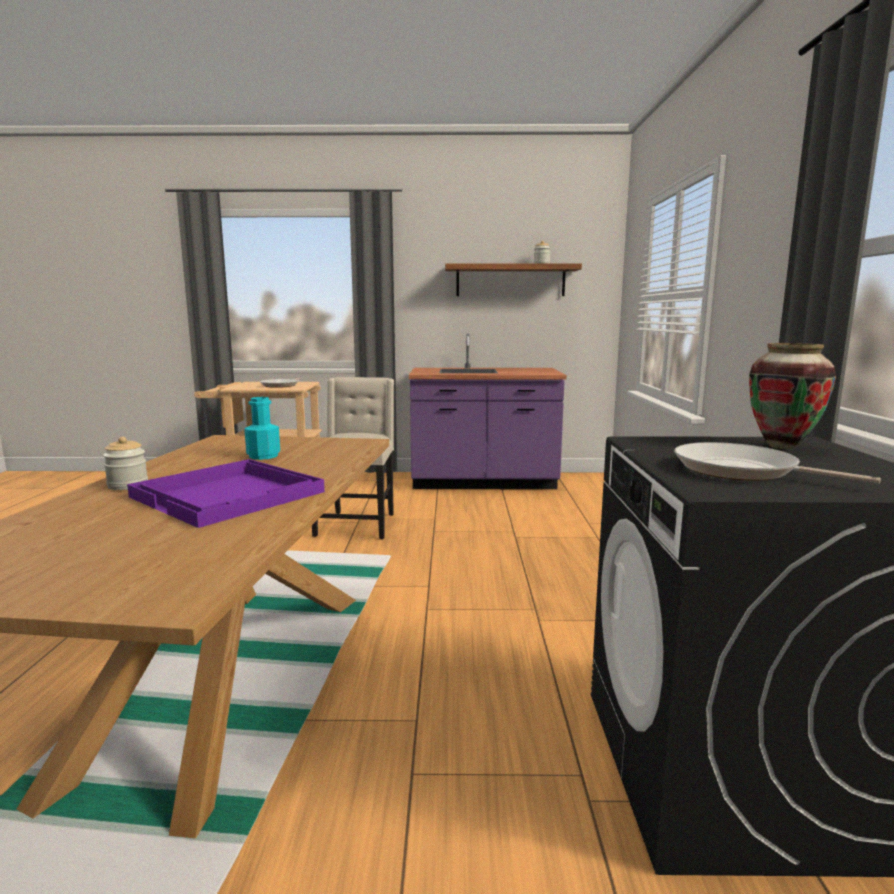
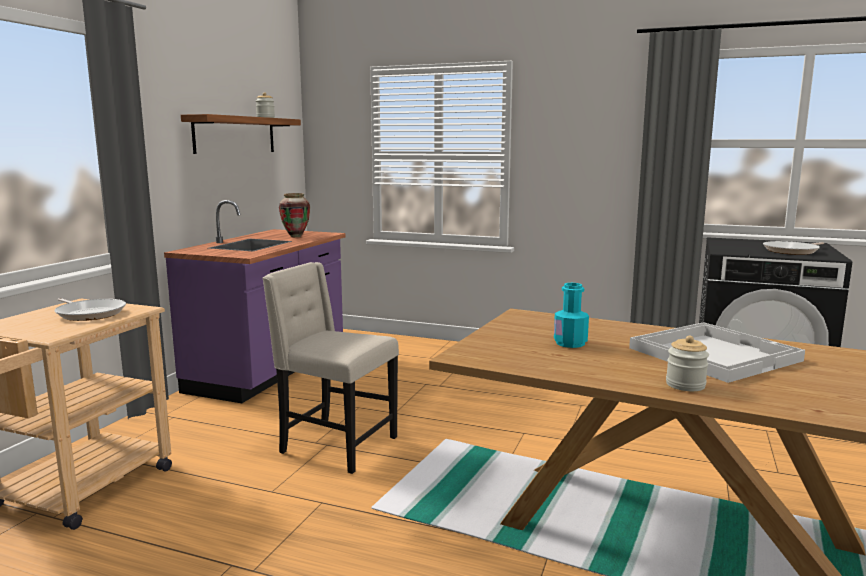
camera: 70 degrees left, 0 degrees up
purple tray [127,459,325,528] -> white tray [629,322,805,383]
vase [749,343,836,449] -> vase moved to [279,193,310,237]

